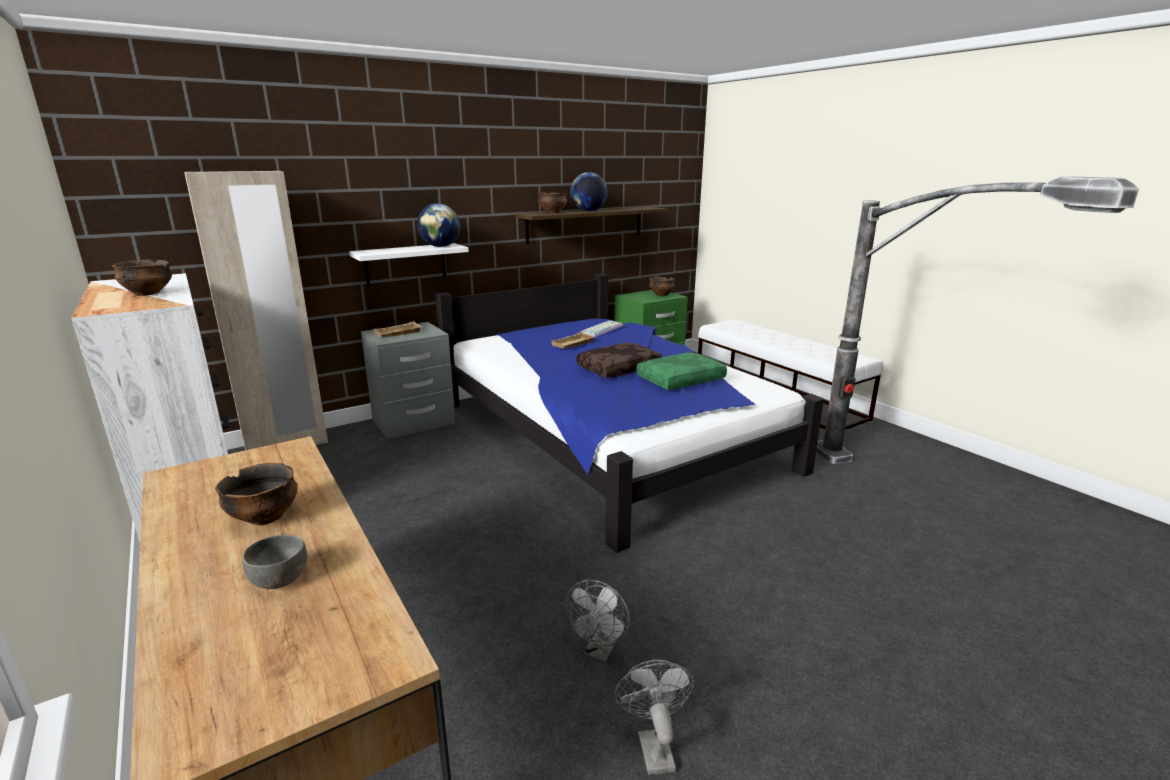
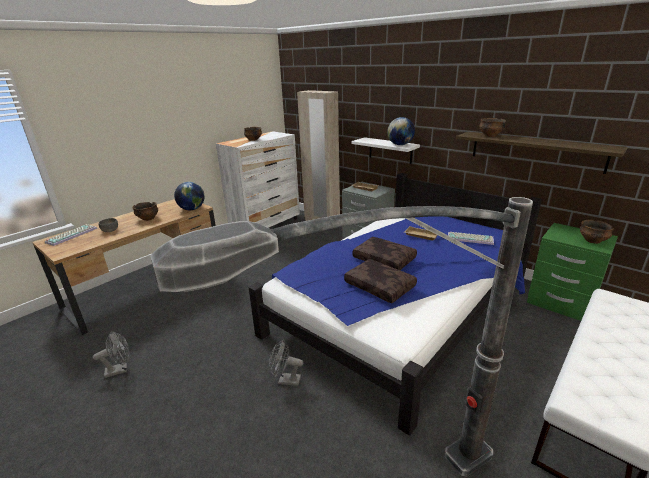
camera: 75 degrees right, 5 degrees up
grey fan [565,580,630,662] -> grey fan moved to [269,340,303,386]
globe [570,172,608,211] -> globe moved to [174,182,205,210]
green pillow [636,353,727,390] -> brown pillow [344,259,417,303]
none -> keyboard [45,224,97,246]

